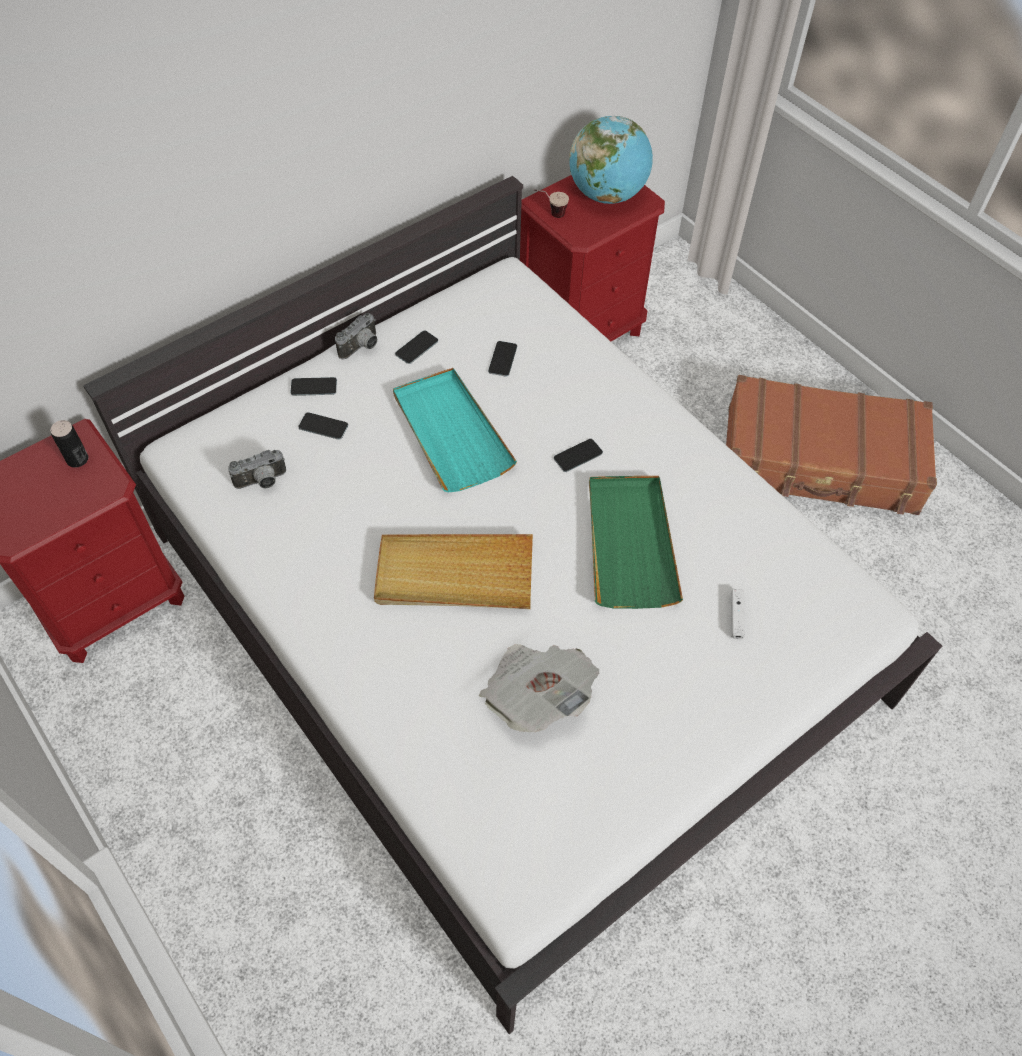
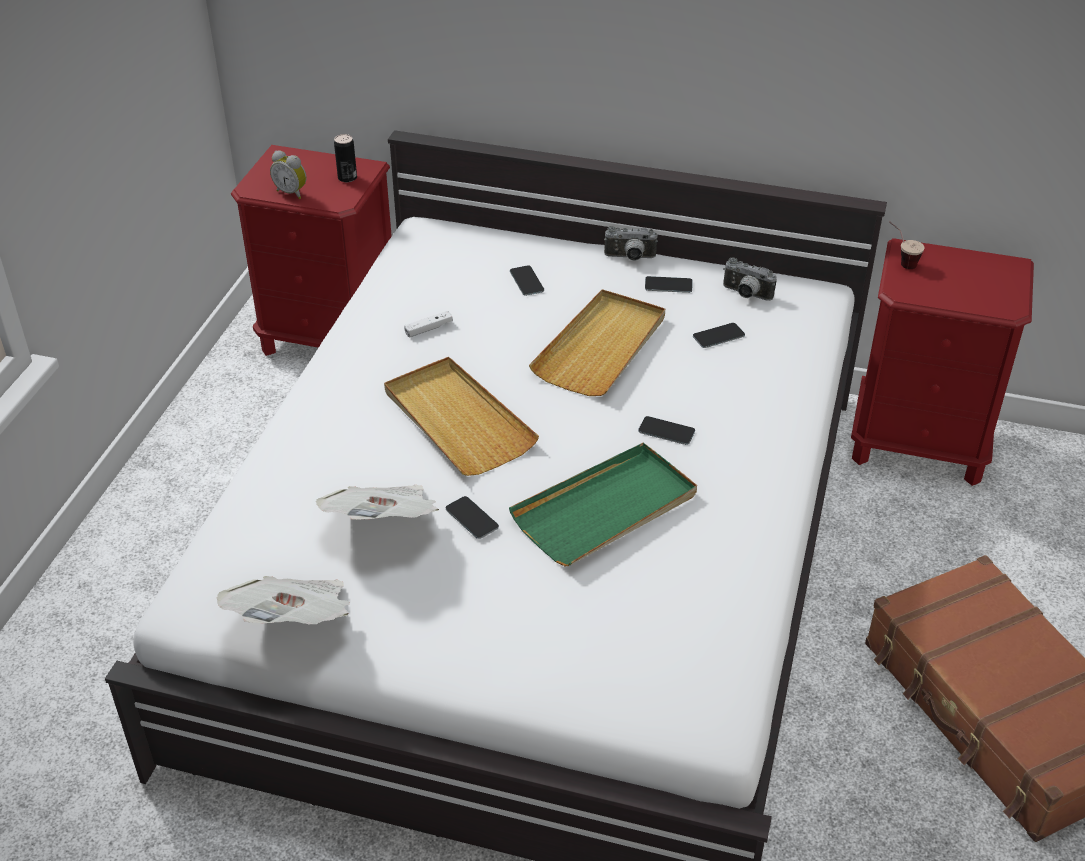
camera: 55 degrees right, 15 degrees down
camera [228,450,286,489] -> camera moved to [723,257,777,301]
phone [290,377,337,396] -> phone moved to [446,496,499,539]
turquoise tray [393,368,517,492] -> beige tray [529,289,665,396]
globe [569,116,653,204] -> none
white game controller [731,589,745,639] -> white game controller moved to [404,311,453,337]
none -> newspaper [217,576,350,624]
none -> alarm clock [270,150,306,199]

